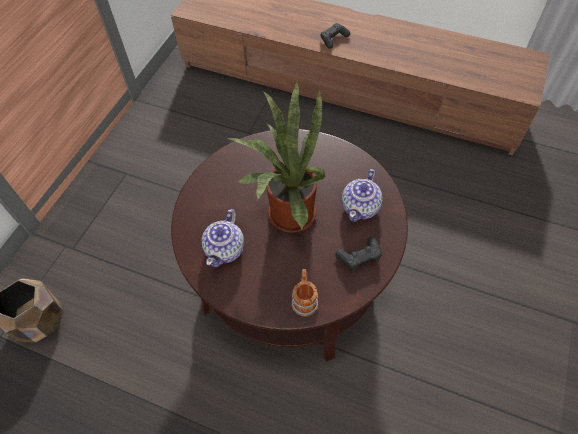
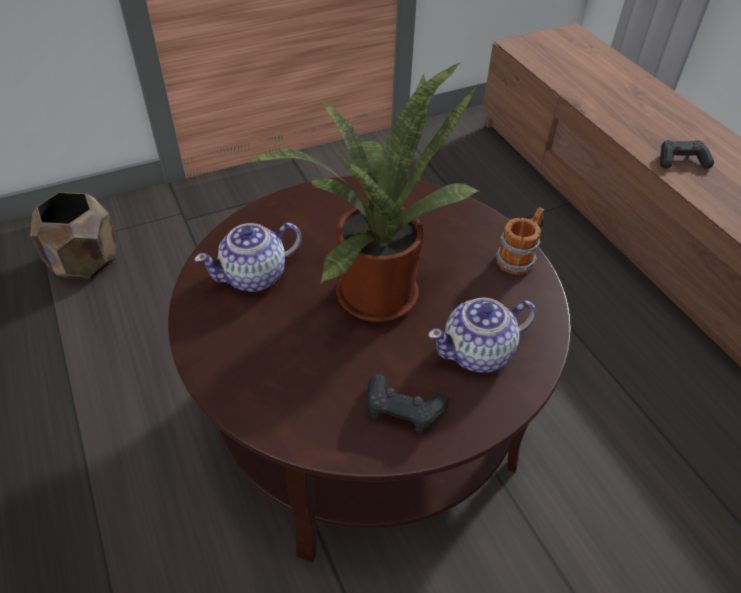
camera: 40 degrees right, 10 degrees down
mug [292,269,318,317] -> mug moved to [496,207,544,275]

